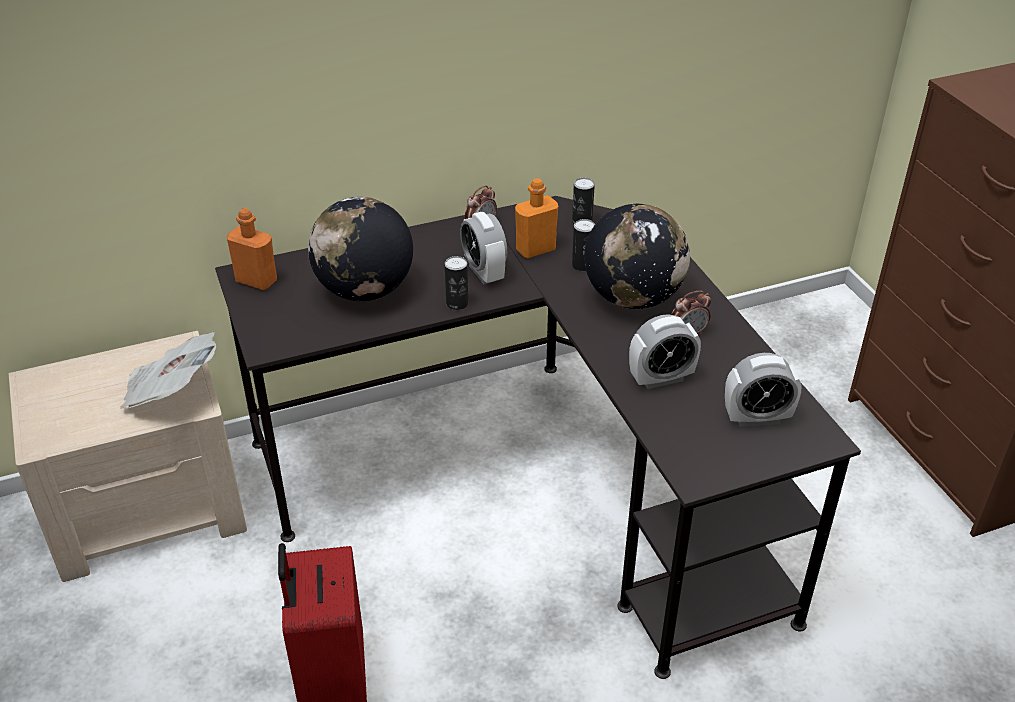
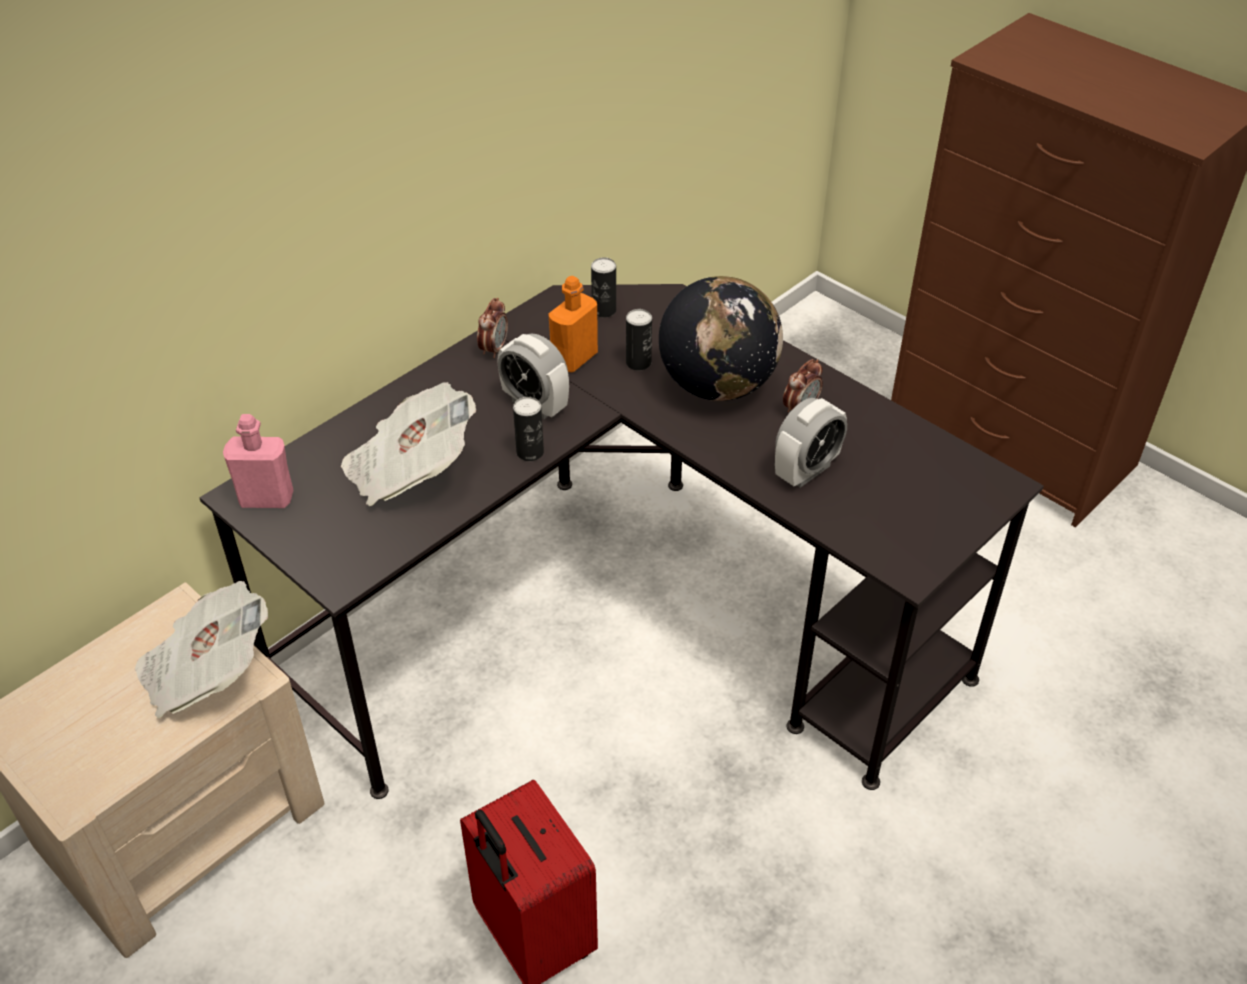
camera: 25 degrees left, 5 degrees up
orange bottle [227,208,277,290] -> pink bottle [223,414,293,508]
globe [308,197,413,301] -> newspaper [341,382,476,506]
alarm clock [725,353,801,427] -> none

